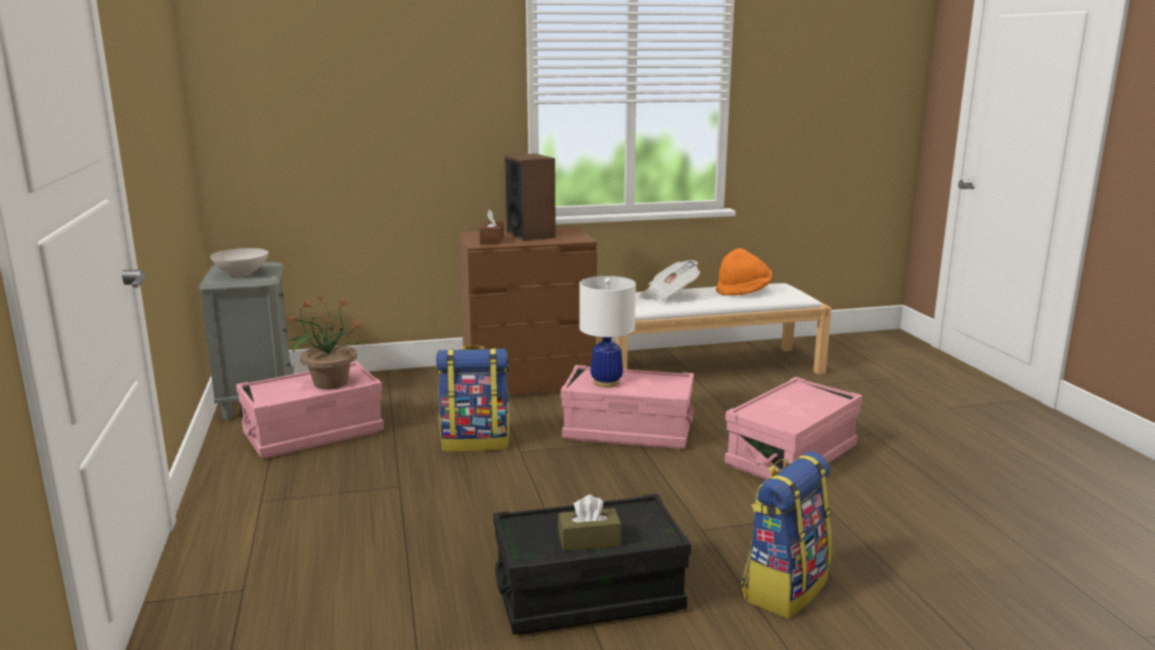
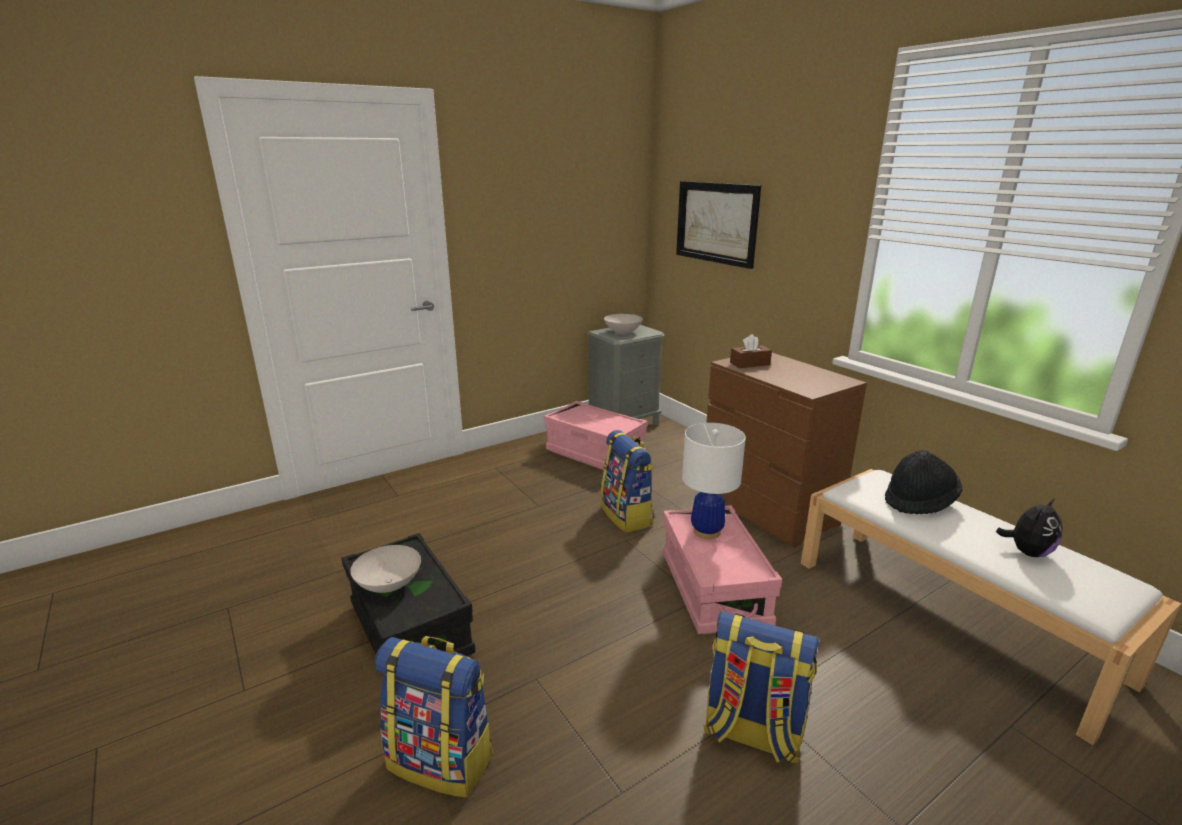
camera: 70 degrees right, 5 degrees up
potted plant [286,295,364,390] -> none
speaker [504,154,556,241] -> none
brown tissue box [558,495,621,551] -> white bowl [350,545,421,593]
newspaper [639,260,700,301] -> black hat [885,450,962,514]
orange hat [716,248,772,296] -> plush toy [996,498,1063,557]
pink storage box [725,377,862,479] -> backpack [704,611,820,764]
none -> picture [676,181,761,269]

